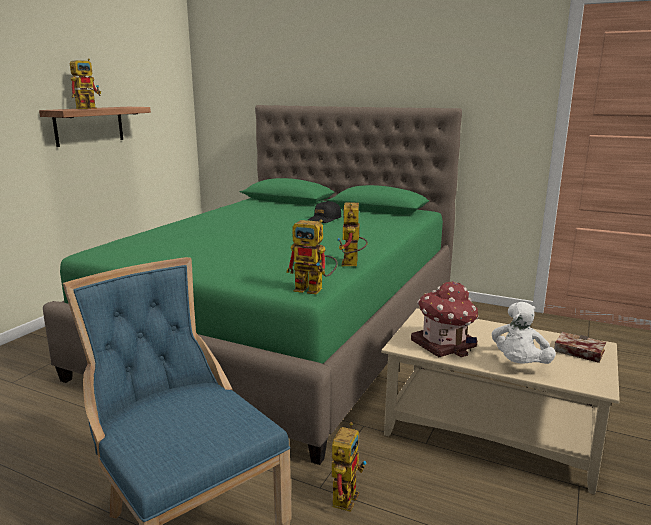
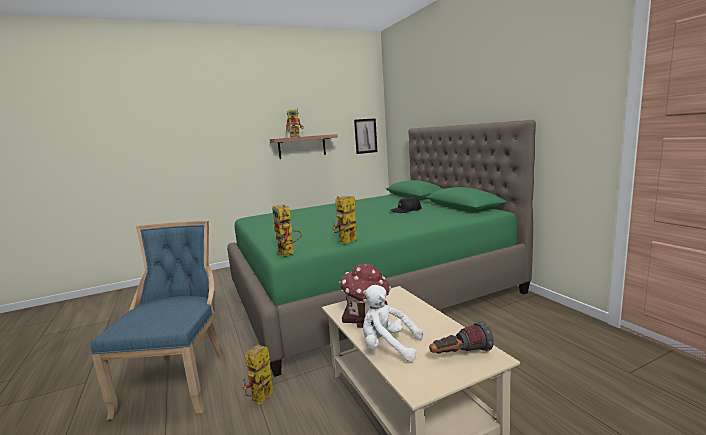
camera: 40 degrees right, 5 degrees down
toy robot [332,422,367,512] -> toy robot turned 150 degrees clockwise [242,345,274,404]
white plush toy [492,302,556,364] -> white plush toy turned 45 degrees clockwise [363,285,423,361]
book [554,332,606,363] -> flashlight [429,321,494,354]
none -> picture [354,118,378,154]

